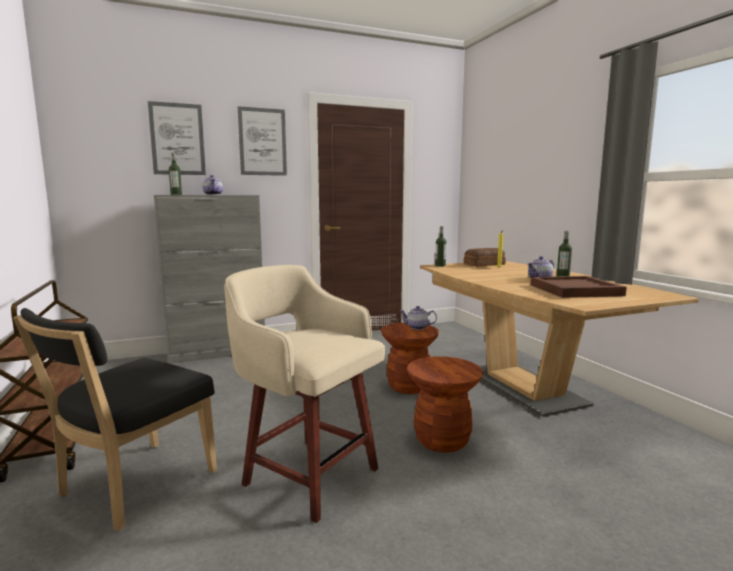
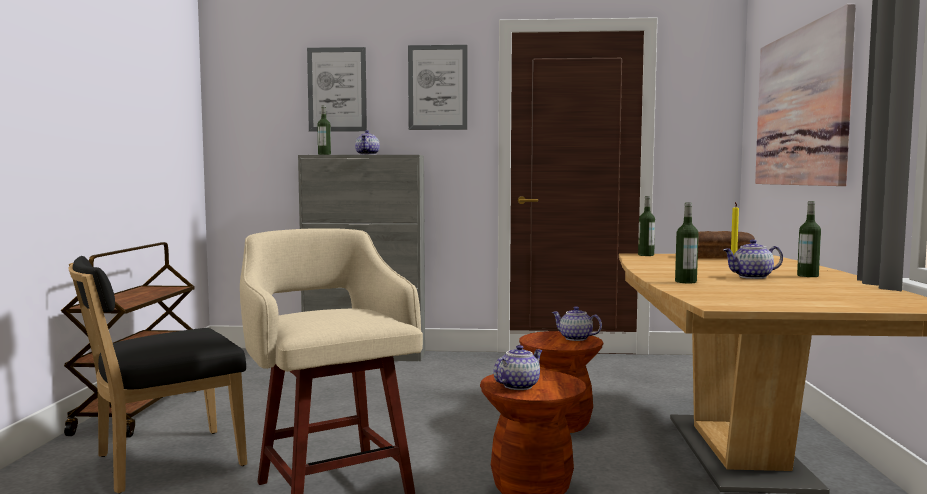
camera: 25 degrees right, 5 degrees down
brown tray [531,276,627,298] -> none
none -> teapot [493,345,543,390]
none -> bottle [675,202,699,283]
none -> picture [755,4,856,186]

